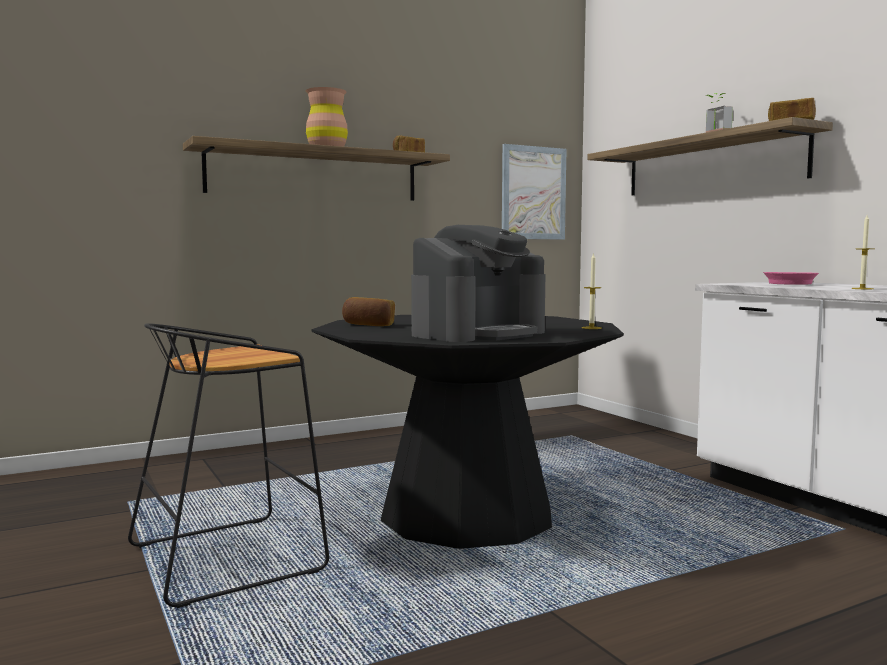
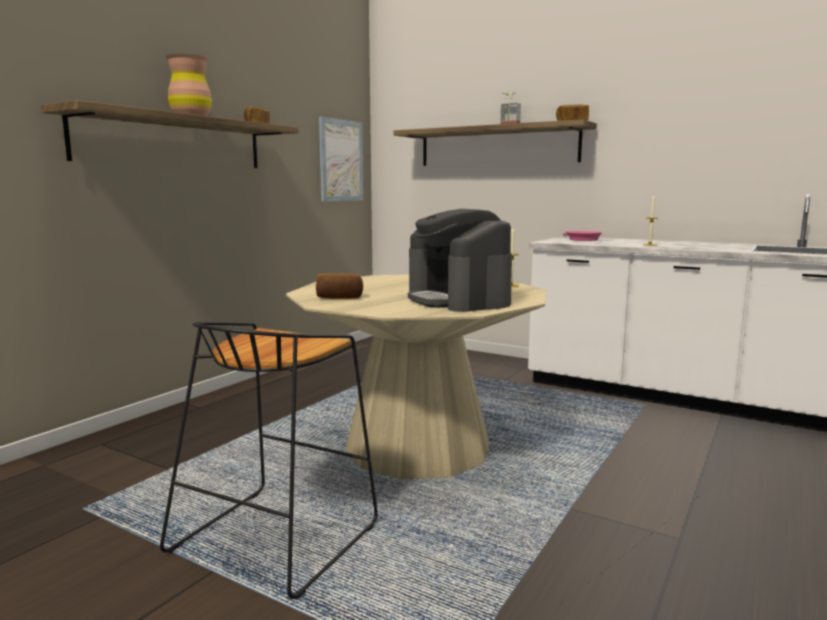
camera: 30 degrees left, 5 degrees up
black dining table [311,315,624,549] -> beige dining table [285,275,546,479]
coffee machine [411,225,545,342] -> coffee machine turned 135 degrees clockwise [408,209,512,312]

